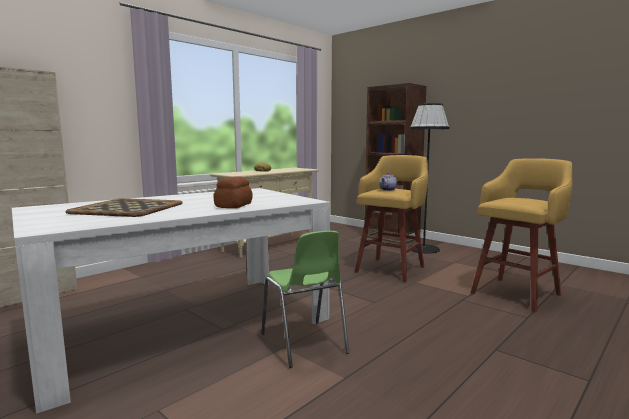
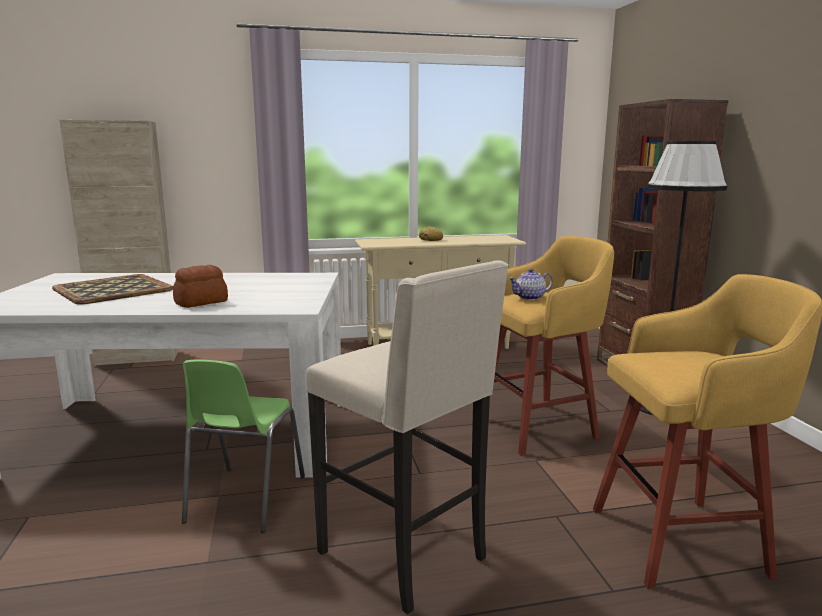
camera: 35 degrees right, 5 degrees up
none -> beige stool [306,260,509,615]

